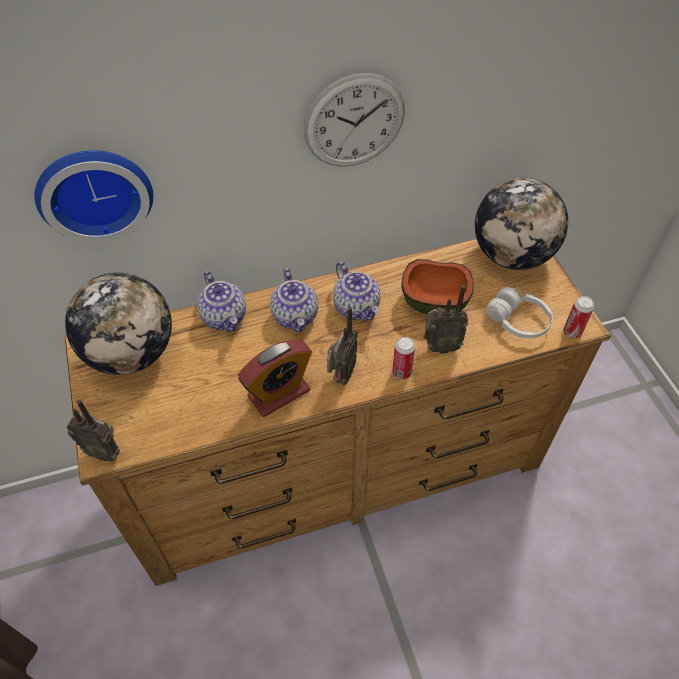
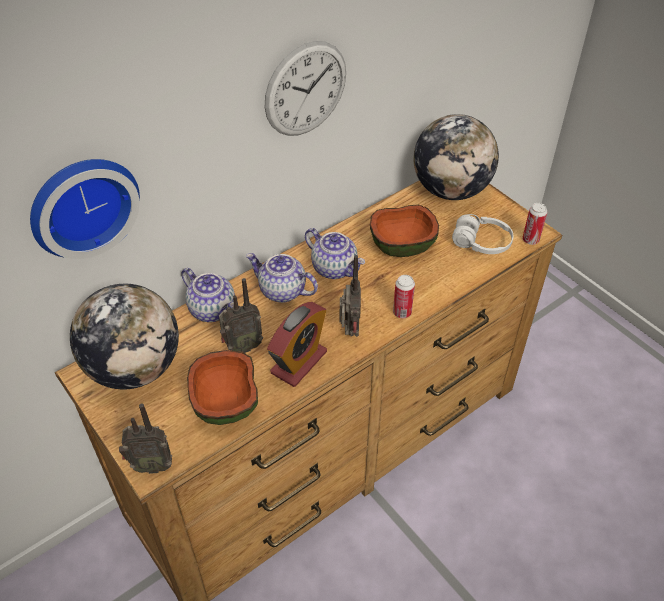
camera: 20 degrees left, 5 degrees down
teapot [270,268,318,333] -> teapot turned 150 degrees clockwise [246,253,318,303]
radio [423,285,468,354] -> radio moved to [219,278,263,353]
none -> bowl [187,350,258,425]

